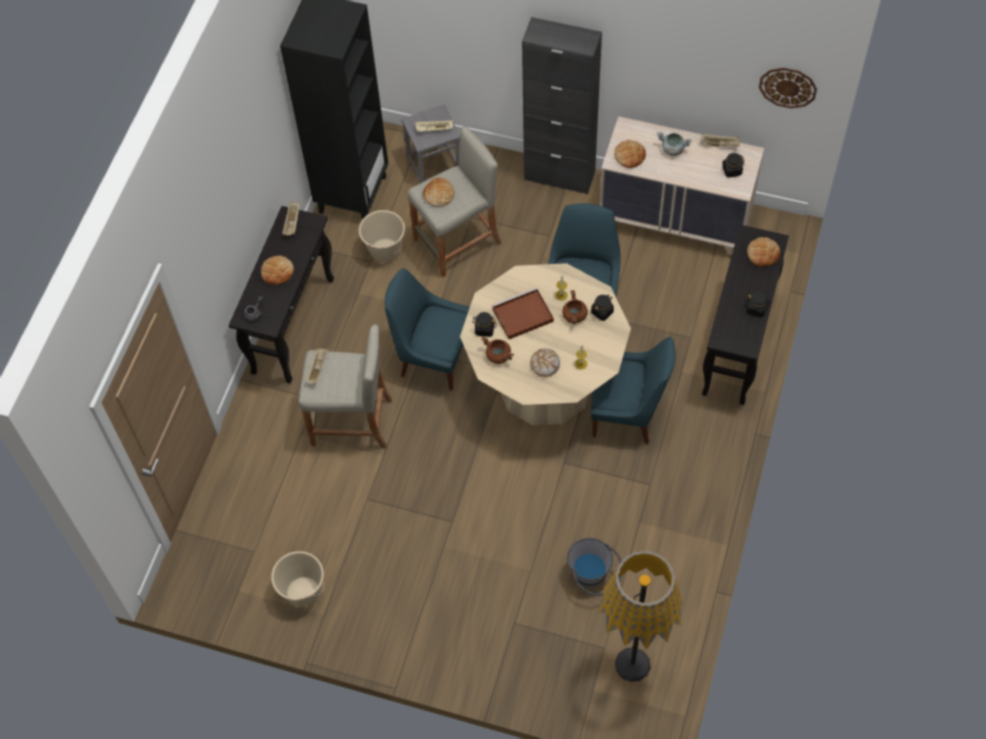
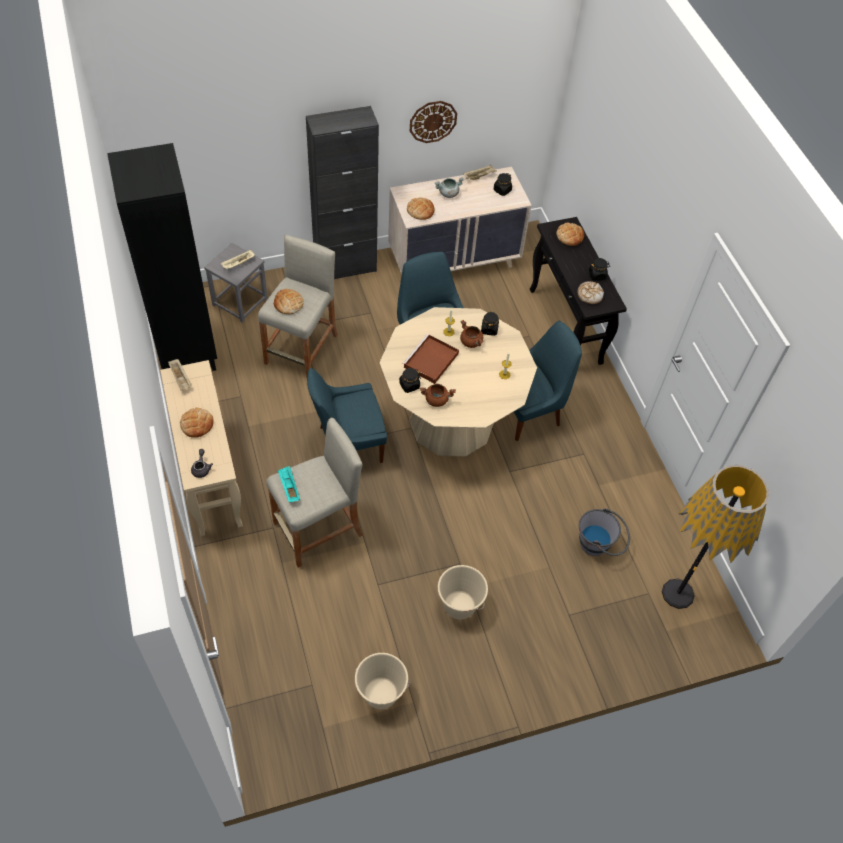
camera: 40 degrees left, 5 degrees down
black console table [229,206,334,384] -> beige console table [160,360,243,536]
beige tray [305,348,328,384] -> turquoise tray [278,466,300,502]
beige bucket [359,210,405,262] -> beige bucket moved to [438,565,488,619]
bread [530,348,560,377] -> bread moved to [577,281,604,304]
wall clock [759,68,817,108] -> wall clock moved to [410,101,457,143]

